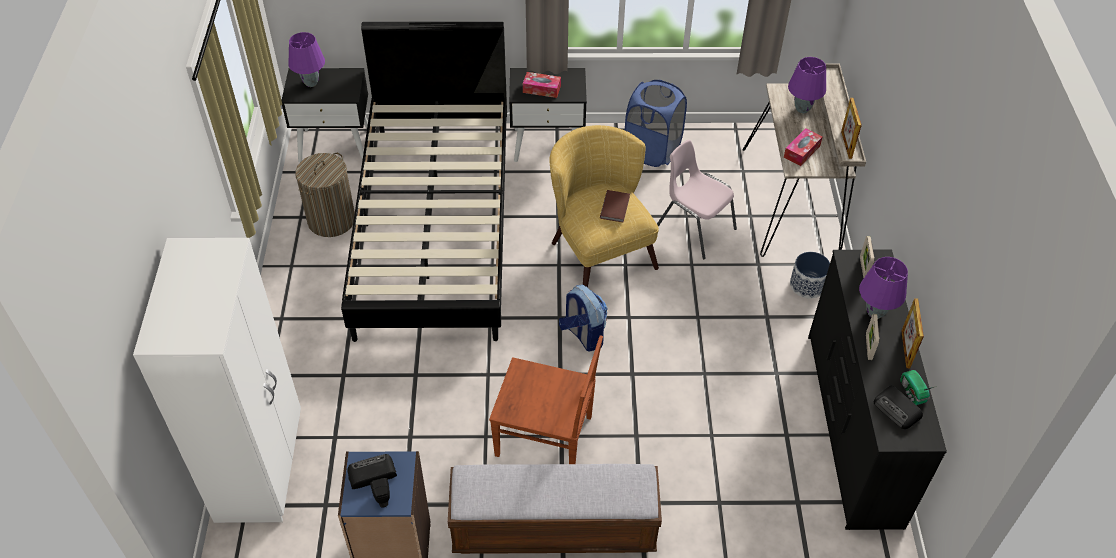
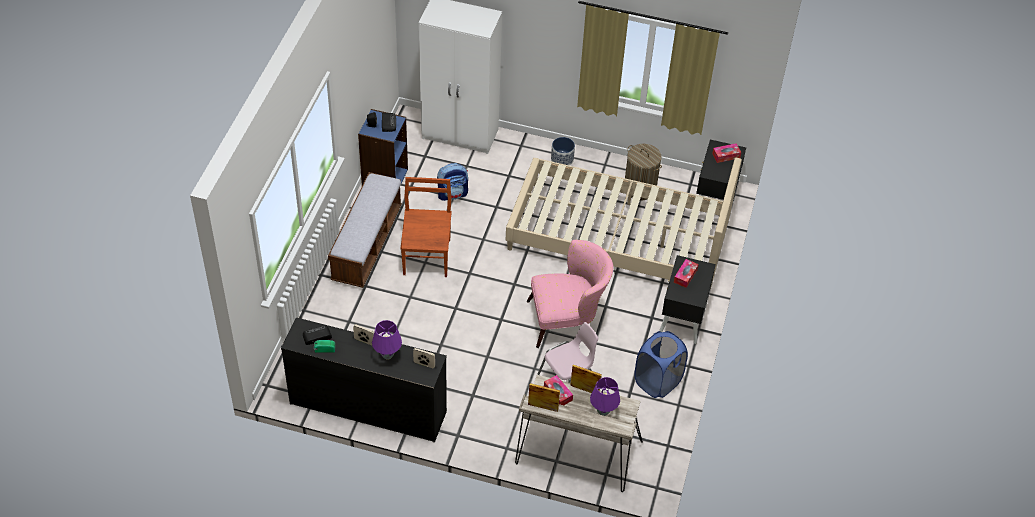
camera: 105 degrees right, 0 degrees up
purple table lamp [288,32,325,87] -> tissue box [712,143,741,163]
black bed [341,22,507,342] -> beige bed [506,158,742,289]
brown chair [489,335,603,464] -> brown chair turned 150 degrees clockwise [401,177,452,277]
yellow armchair [549,125,659,288] -> pink armchair [527,240,613,348]
backpack [559,285,608,352] -> backpack moved to [437,163,468,201]
brown book [600,190,630,223] -> none
planter [790,252,830,298] -> planter moved to [551,137,575,166]
picture frame [901,298,924,368] -> picture frame moved to [570,365,602,393]

